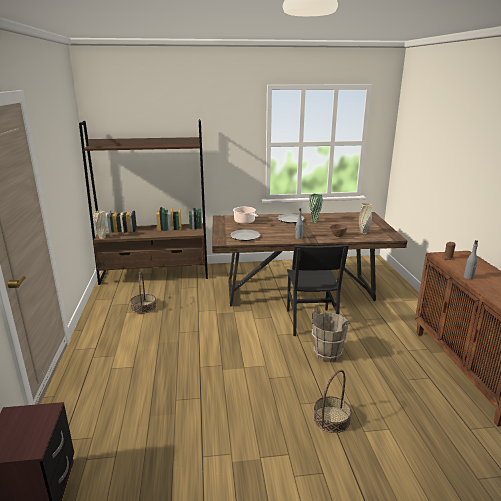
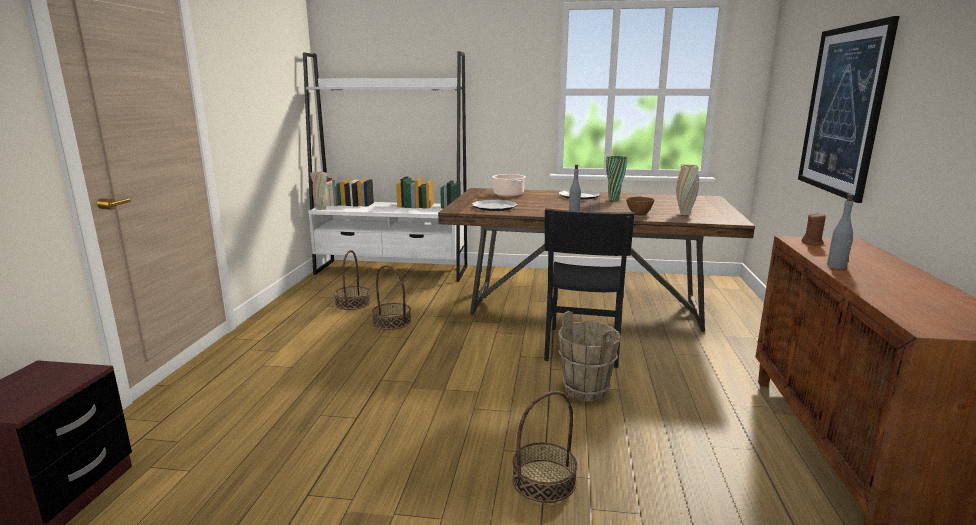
camera: 15 degrees right, 5 degrees down
brown bookcase [79,119,208,285] -> white bookcase [303,51,467,281]
none -> basket [372,265,411,330]
none -> picture [798,16,900,203]

